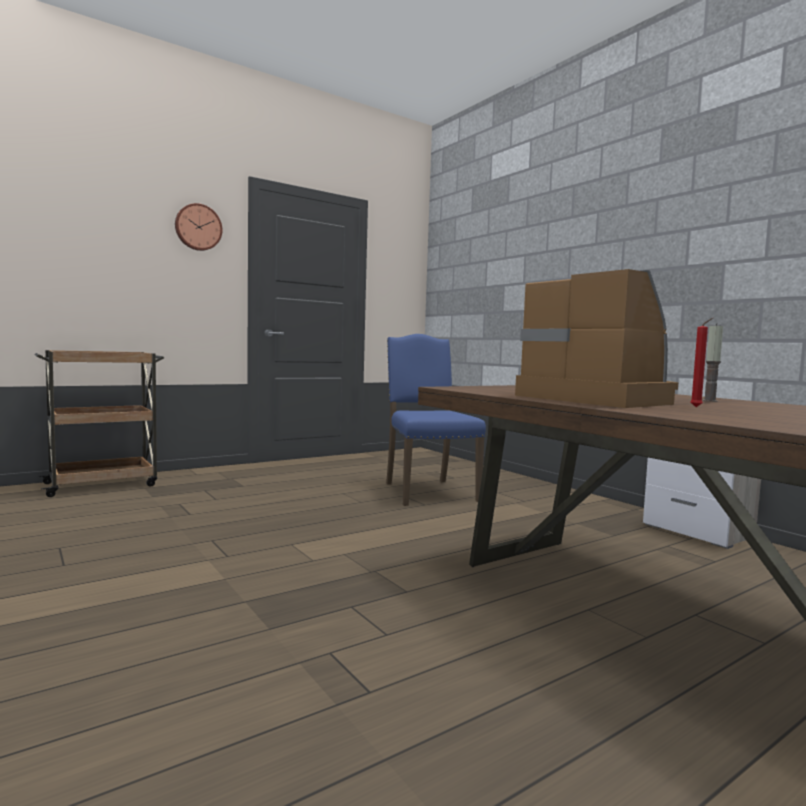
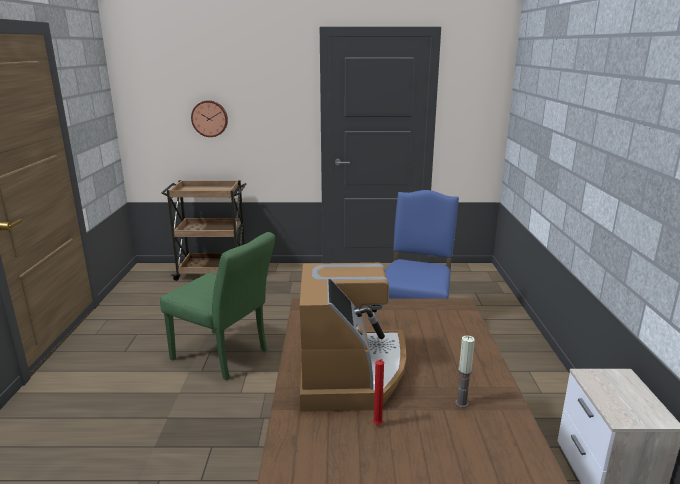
camera: 35 degrees right, 15 degrees up
wall clock [175,203,222,251] -> wall clock moved to [191,100,228,137]
none -> green chair [160,232,275,380]

